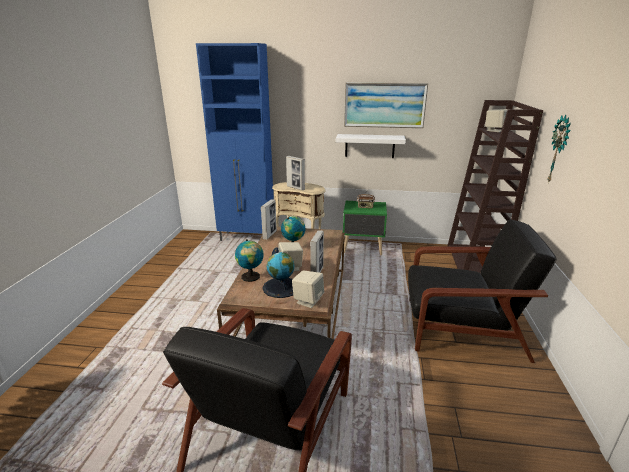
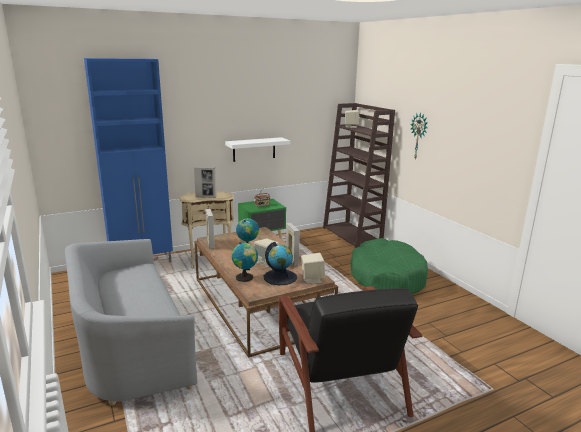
camera: 35 degrees left, 5 degrees down
picture [344,83,428,128] -> none
black armchair [408,219,557,363] -> green dog bed [350,238,428,294]
none -> grey sofa [65,239,197,406]

